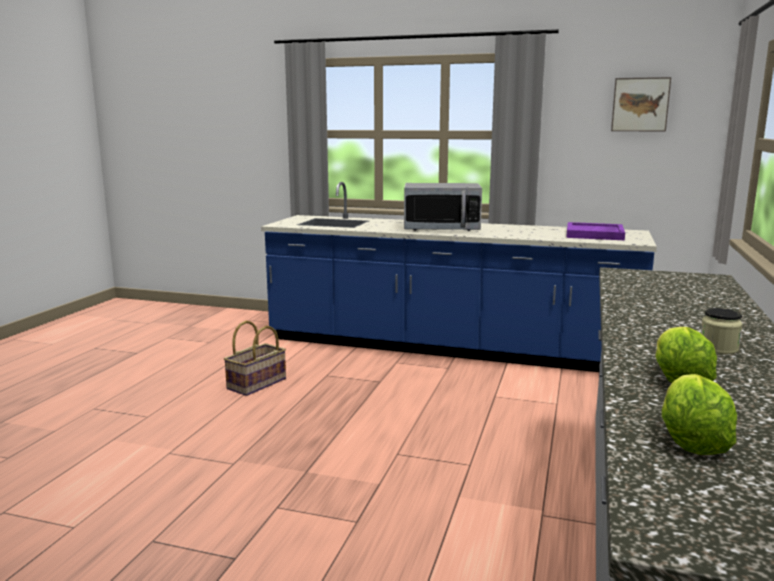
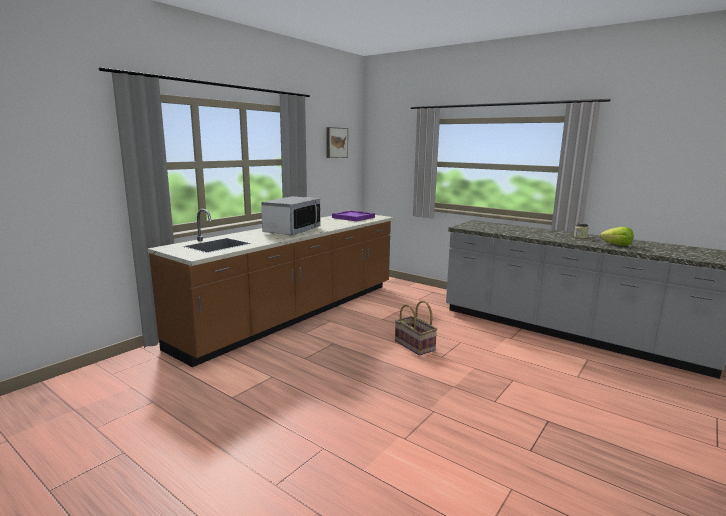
camera: 70 degrees left, 0 degrees up
basket [224,321,286,396] -> basket moved to [395,300,437,356]
blue counter [261,182,657,372] -> brown counter [147,209,394,367]
lettuce [662,374,737,455] -> none

